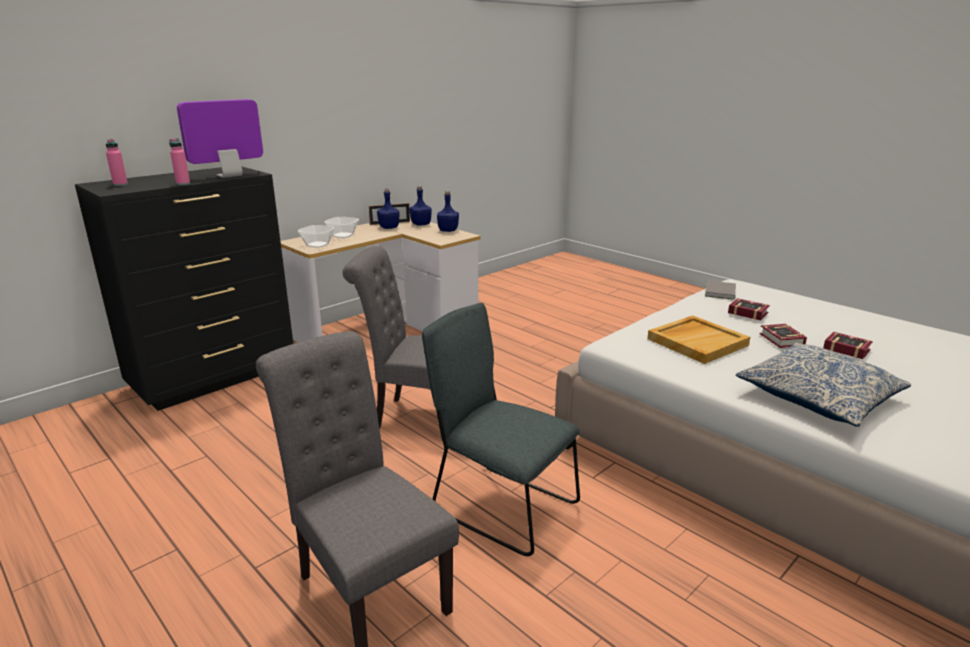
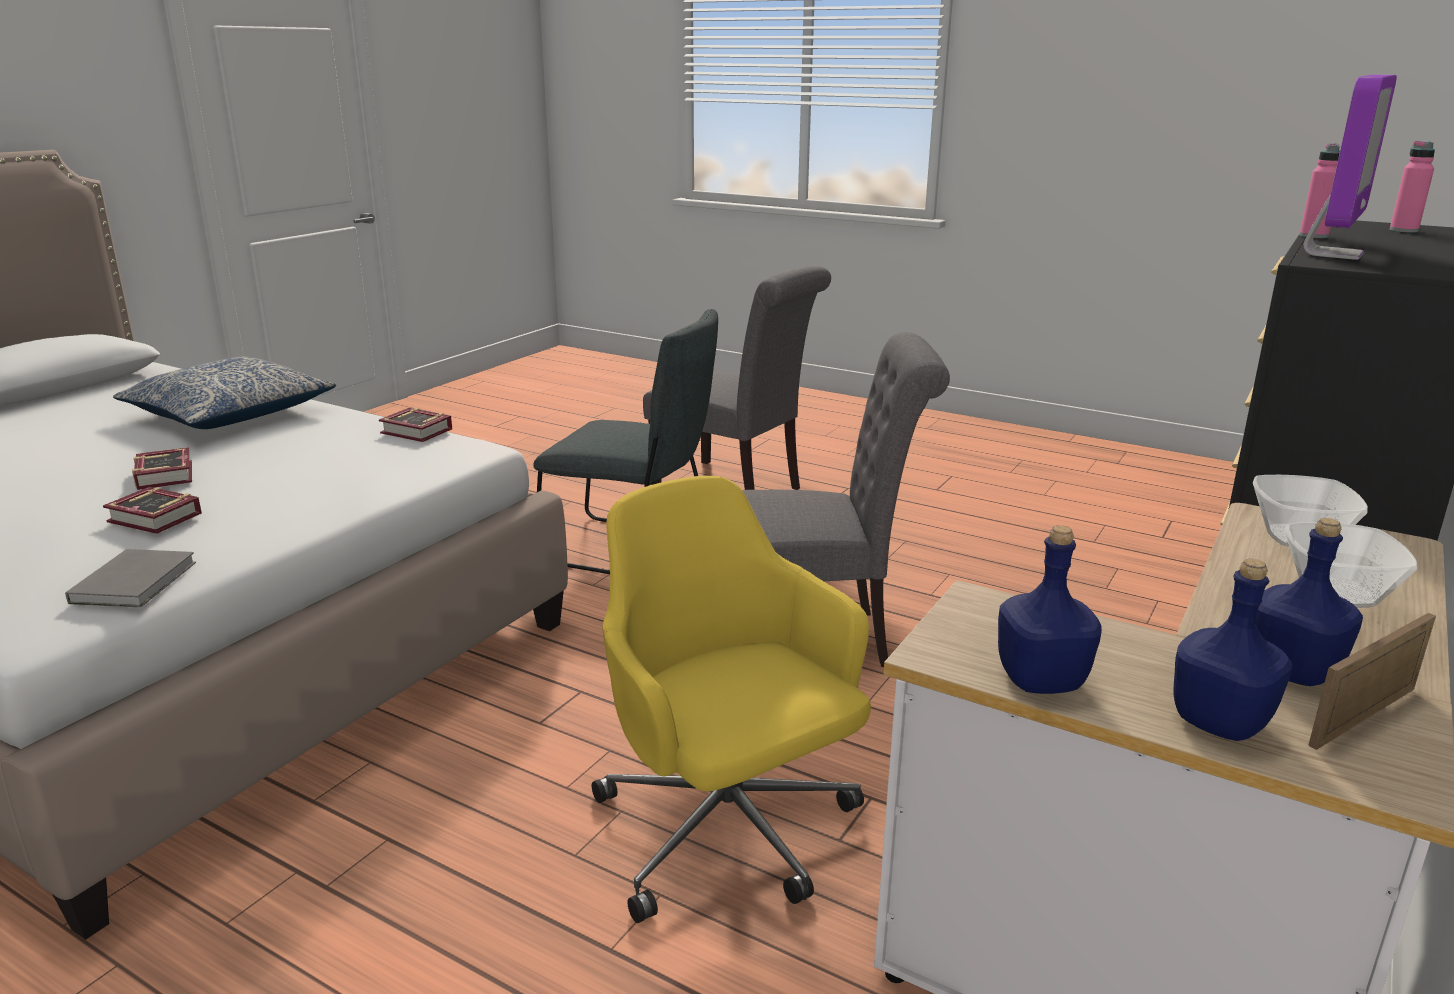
camera: 165 degrees right, 0 degrees up
beige tray [647,315,750,364] -> none
book [823,332,873,359] -> book moved to [379,408,452,442]
none -> yellow office chair [592,476,871,923]

